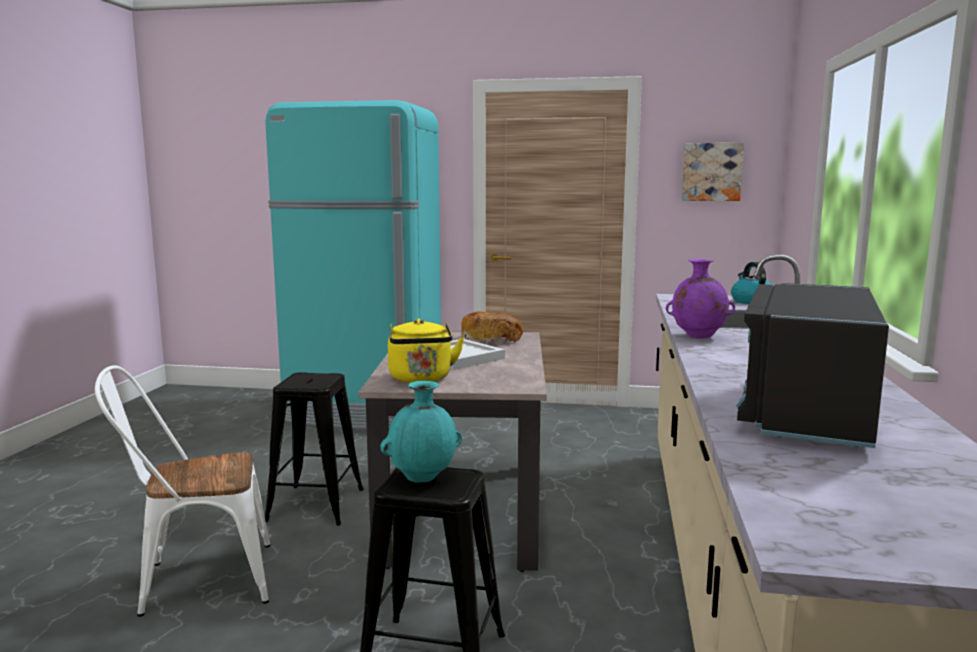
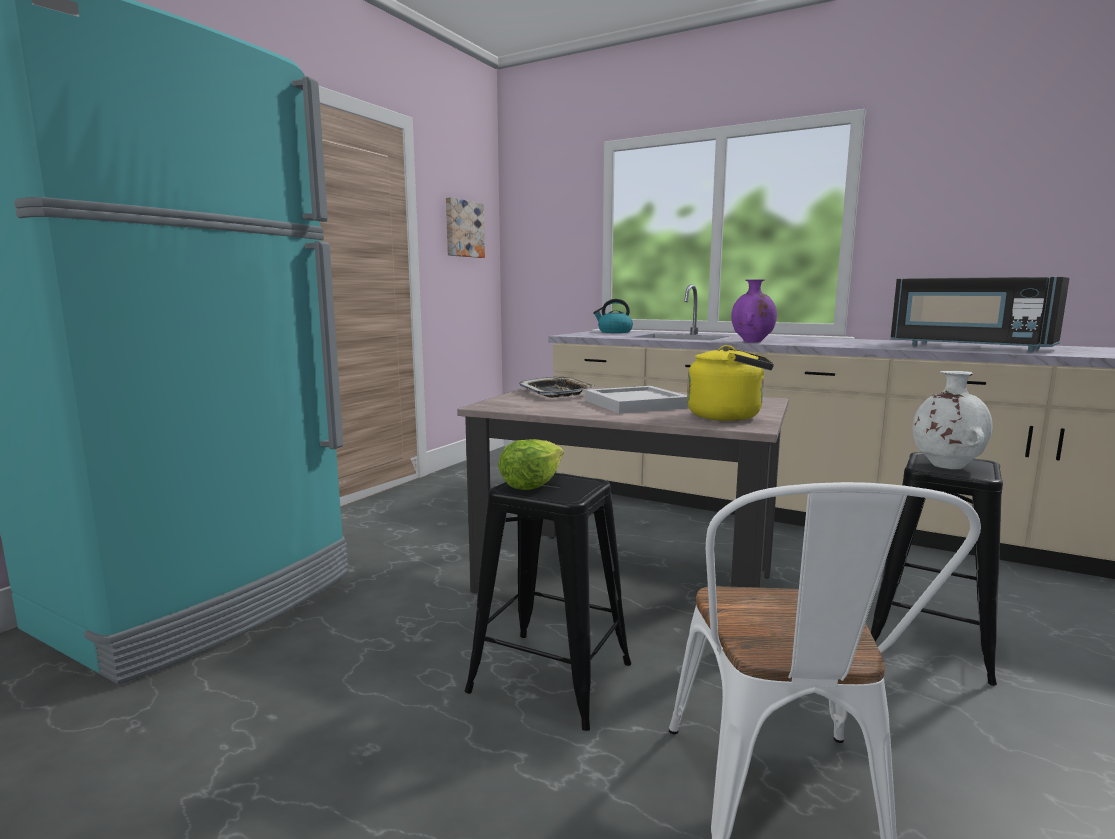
camera: 70 degrees left, 0 degrees up
turquoise vase [380,381,462,483] -> white vase [913,371,992,469]
bread [461,311,523,344] -> tray [518,377,595,398]
none -> lettuce [498,439,564,490]

